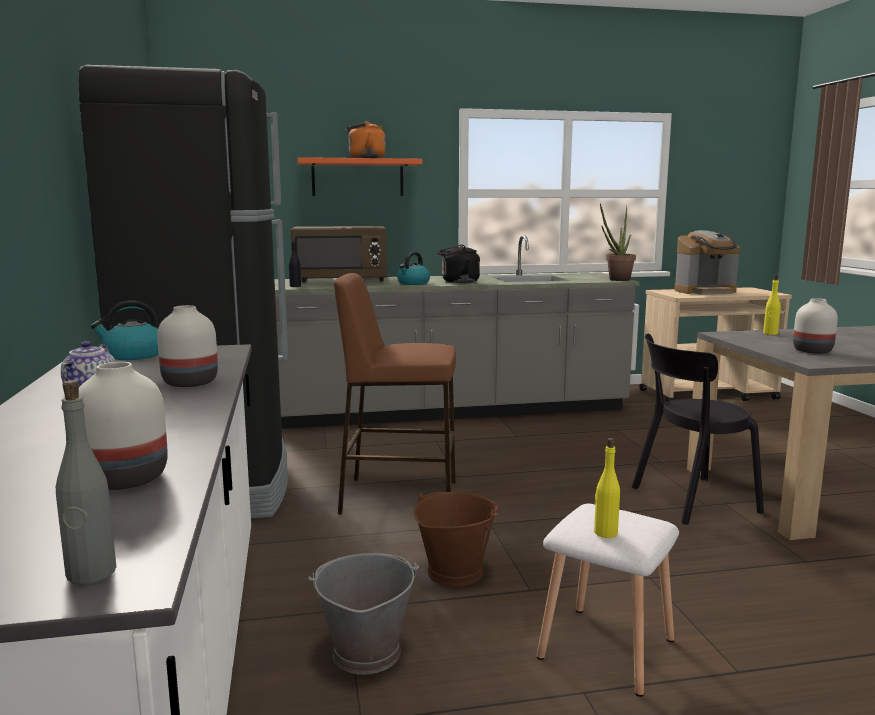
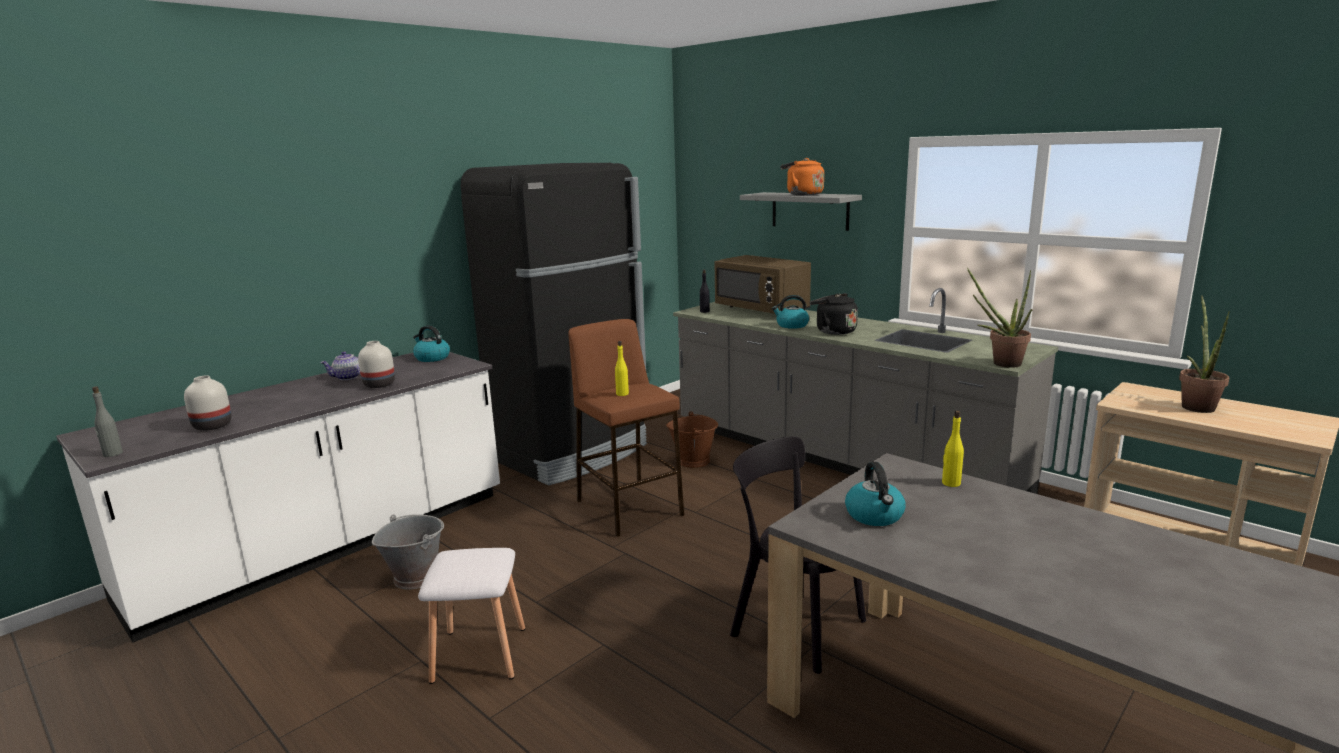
camera: 55 degrees right, 5 degrees up
orange shelf [298,157,422,196] -> grey shelf [740,192,862,231]
brown bucket [414,492,498,587] -> brown bucket moved to [666,411,718,468]
yellow bottle [594,438,620,538] -> yellow bottle moved to [615,341,629,396]
coffee machine [675,230,740,295] -> potted plant [1179,295,1230,413]
white vase [793,298,838,354] -> kettle [845,462,906,526]

